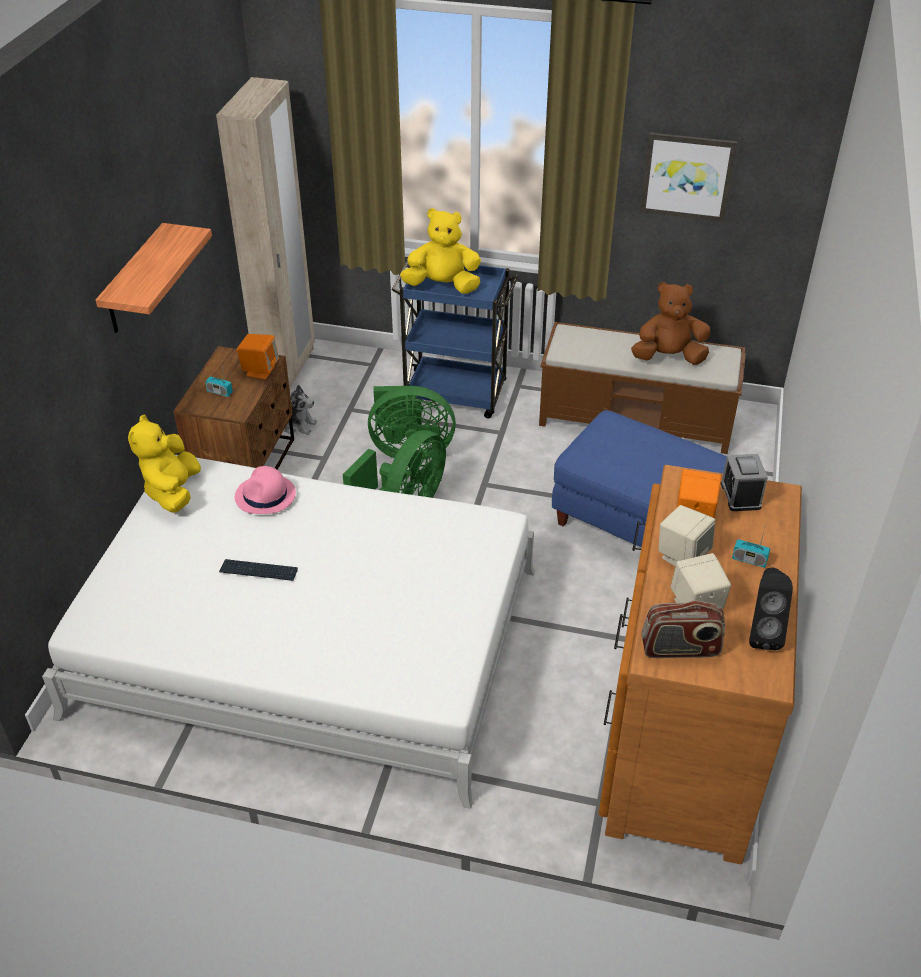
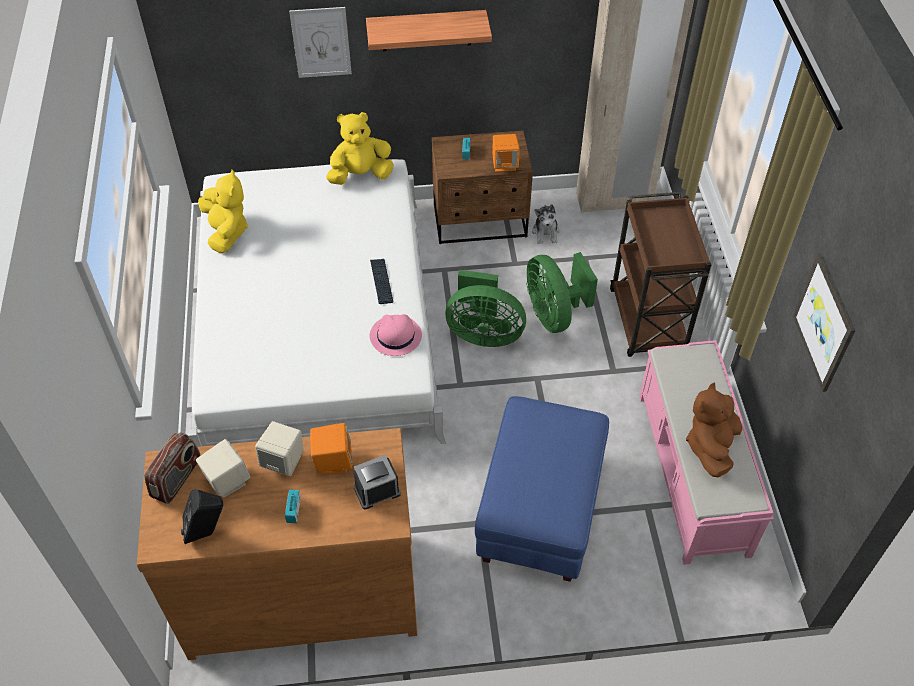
camera: 70 degrees right, 10 degrees up
keyboard [219,559,298,581] -> keyboard moved to [370,259,393,304]
pink hat [235,466,296,514] -> pink hat moved to [369,314,422,356]
blue cart [392,260,518,418] -> brown cart [610,192,711,357]
yellow plush toy [400,208,481,294] -> yellow plush toy moved to [198,170,248,253]
brown bench [539,322,746,454] -> pink bench [639,340,774,565]
brown plush toy [631,282,711,365] -> brown plush toy turned 135 degrees counterclockwise [686,382,742,478]
radio [642,601,725,658] -> radio turned 135 degrees counterclockwise [145,432,200,504]
none -> picture [289,7,352,78]

